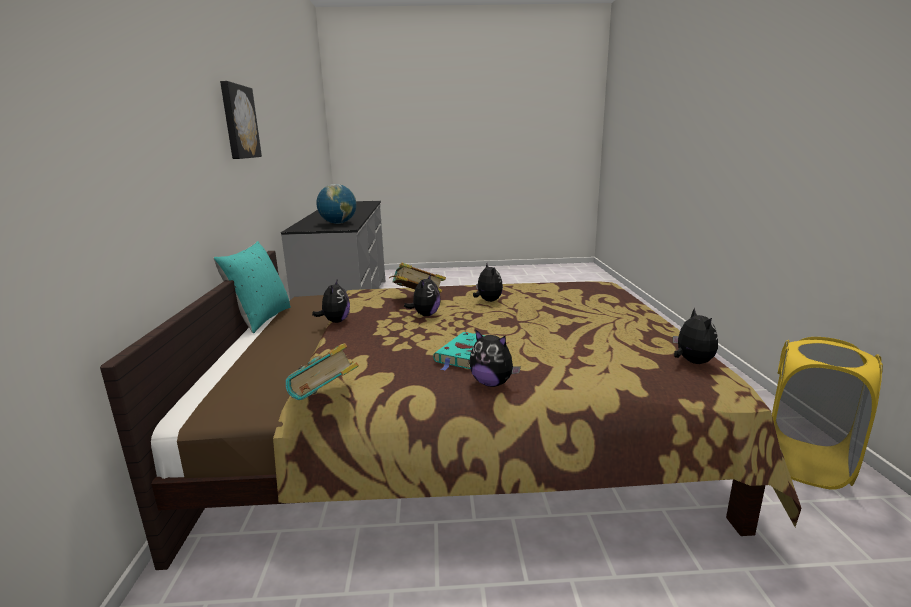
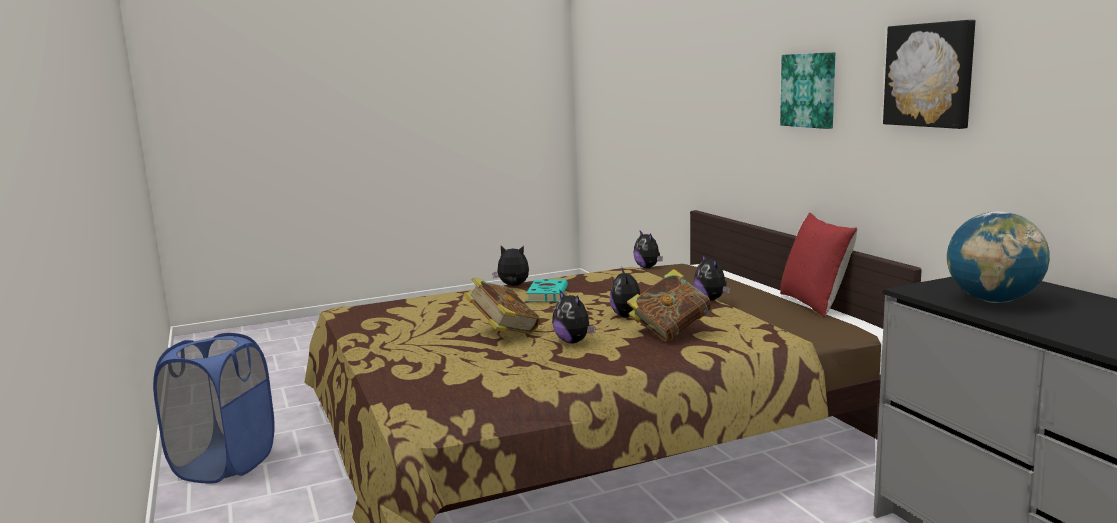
camera: 160 degrees right, 5 degrees down
turquoise pillow [213,241,291,333] -> red pillow [780,213,858,317]
book [285,343,359,400] -> book moved to [463,277,540,334]
plush toy [673,307,718,364] -> plush toy moved to [634,231,663,268]
yellow laundry basket [772,337,883,490] -> blue laundry basket [153,333,275,483]
none -> picture [780,52,835,129]

